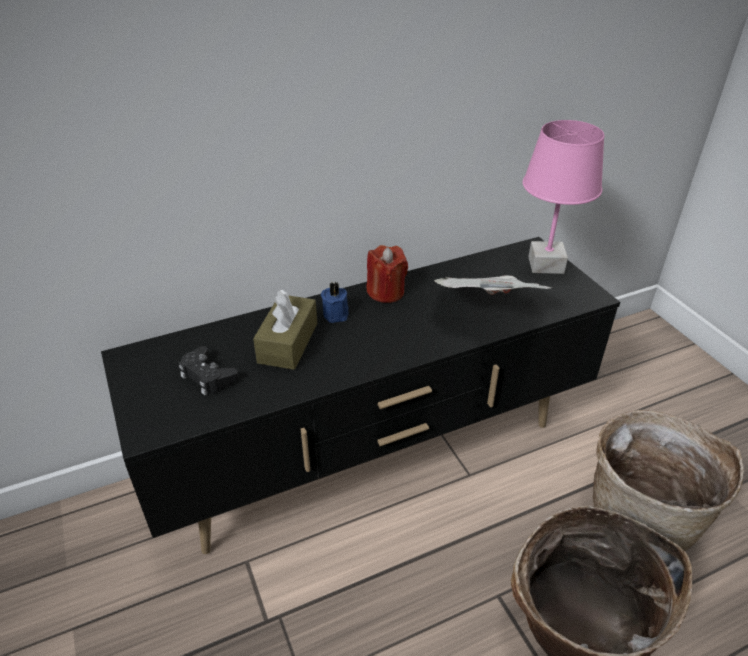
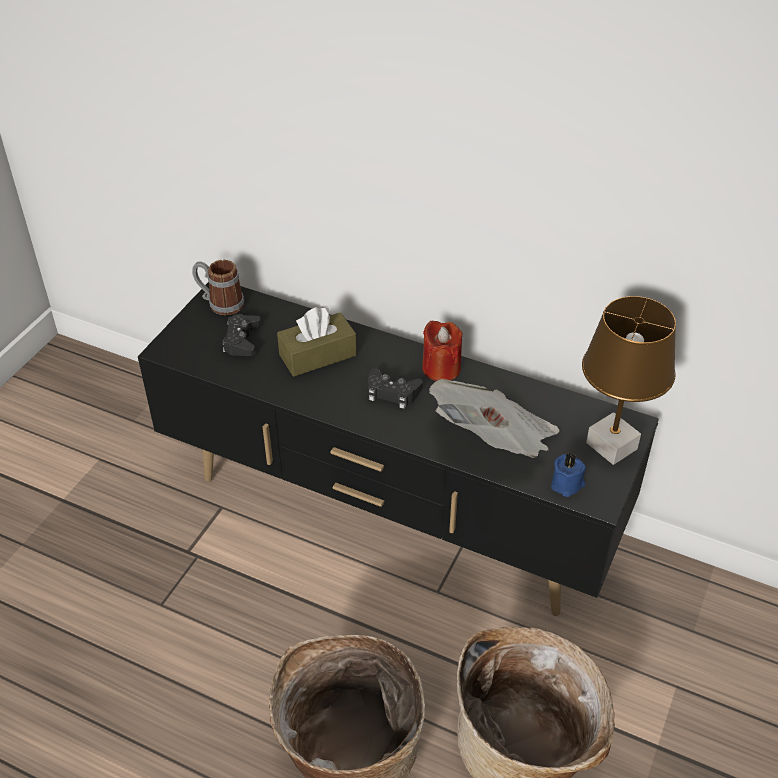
camera: 50 degrees right, 5 degrees up
blue candle [321,282,348,323] -> blue candle moved to [551,453,586,497]
pink table lamp [523,120,604,274] -> brown table lamp [582,296,676,465]
none -> mug [192,260,244,315]
none -> black game controller [367,368,423,409]

